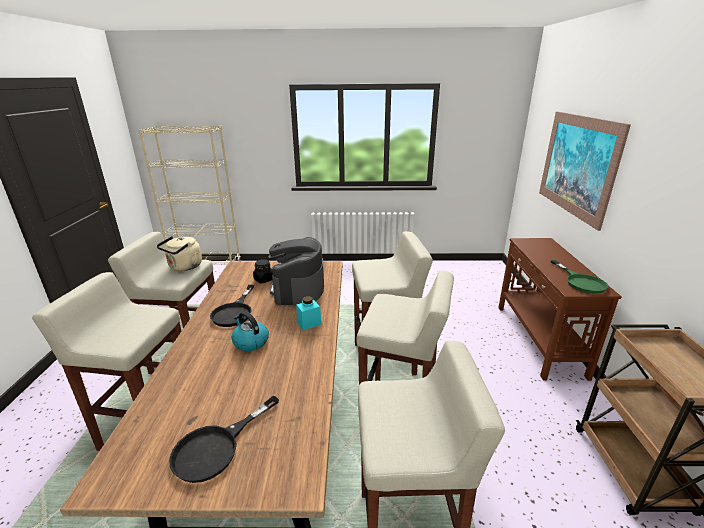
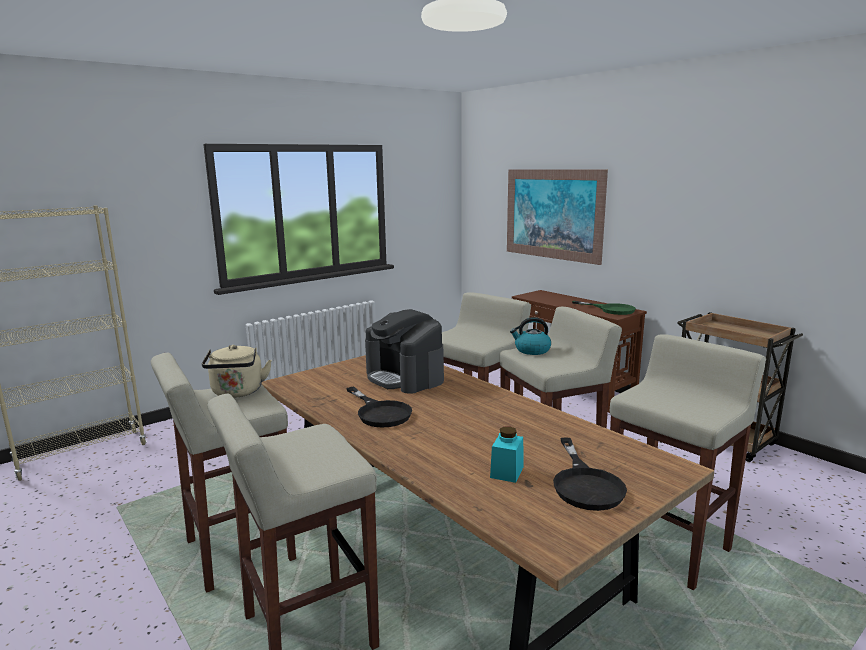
camera: 40 degrees left, 10 degrees down
kettle [231,312,269,351] -> kettle moved to [510,317,551,355]
black jar [253,259,273,283] -> none
turquoise jar [296,296,322,330] -> turquoise jar moved to [490,427,524,483]

